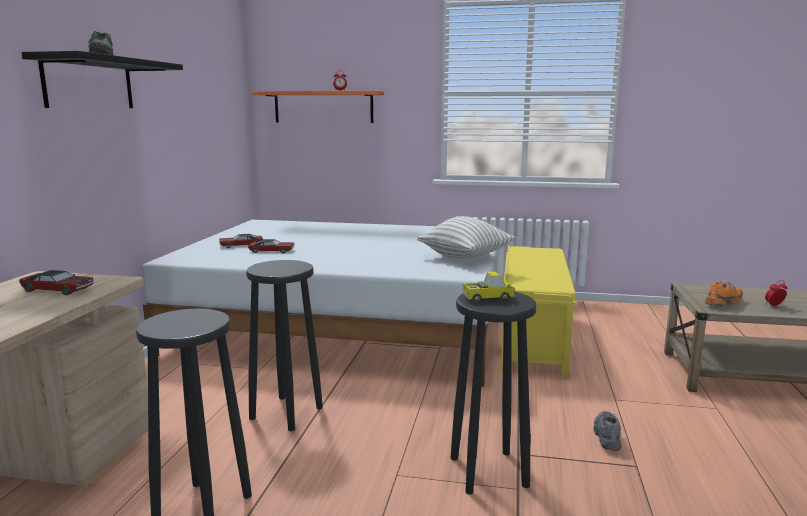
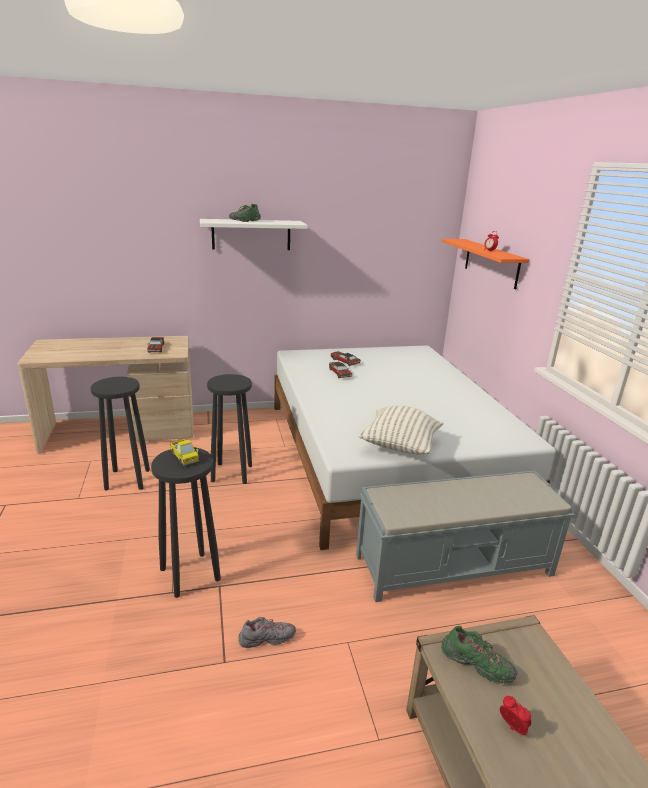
camera: 65 degrees right, 10 degrees up
black shelf [21,51,183,108] -> white shelf [200,219,308,250]
yellow bench [501,246,576,378] -> grey bench [356,470,575,602]
orange shoe [705,281,743,307] -> green shoe [441,626,517,684]

